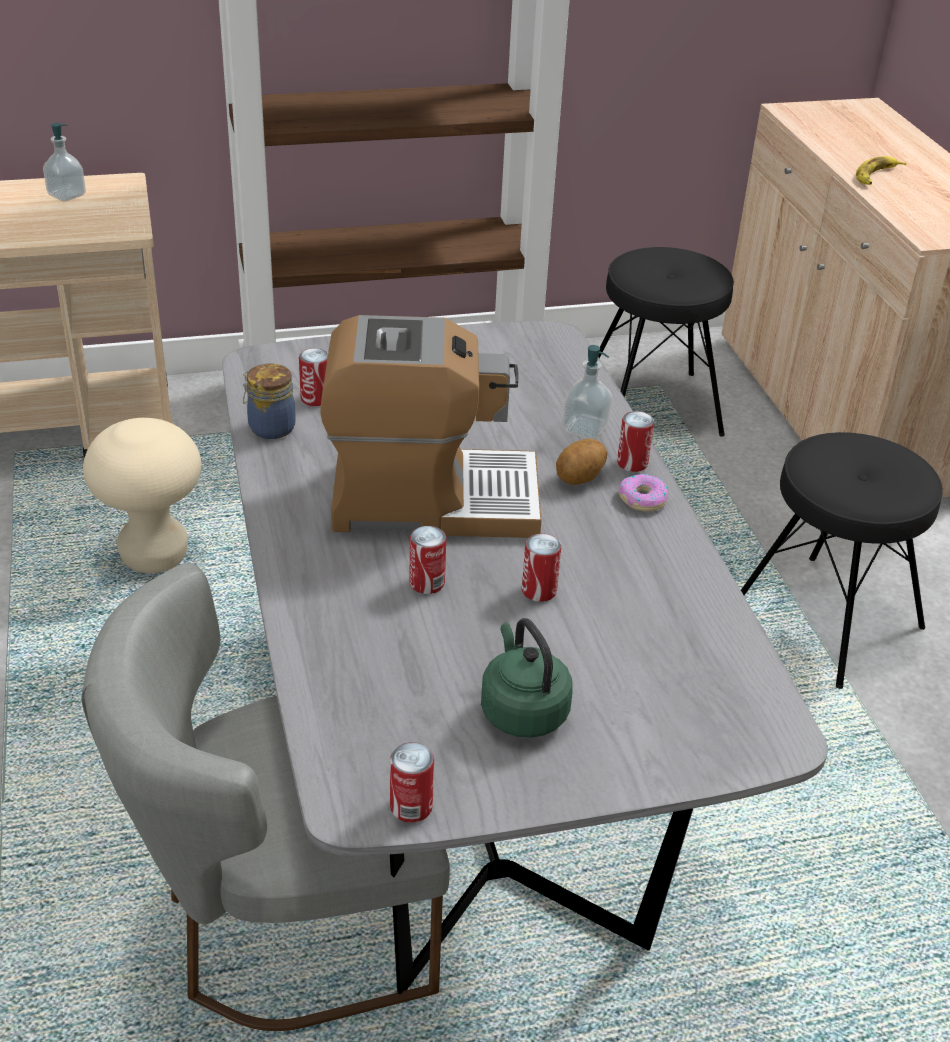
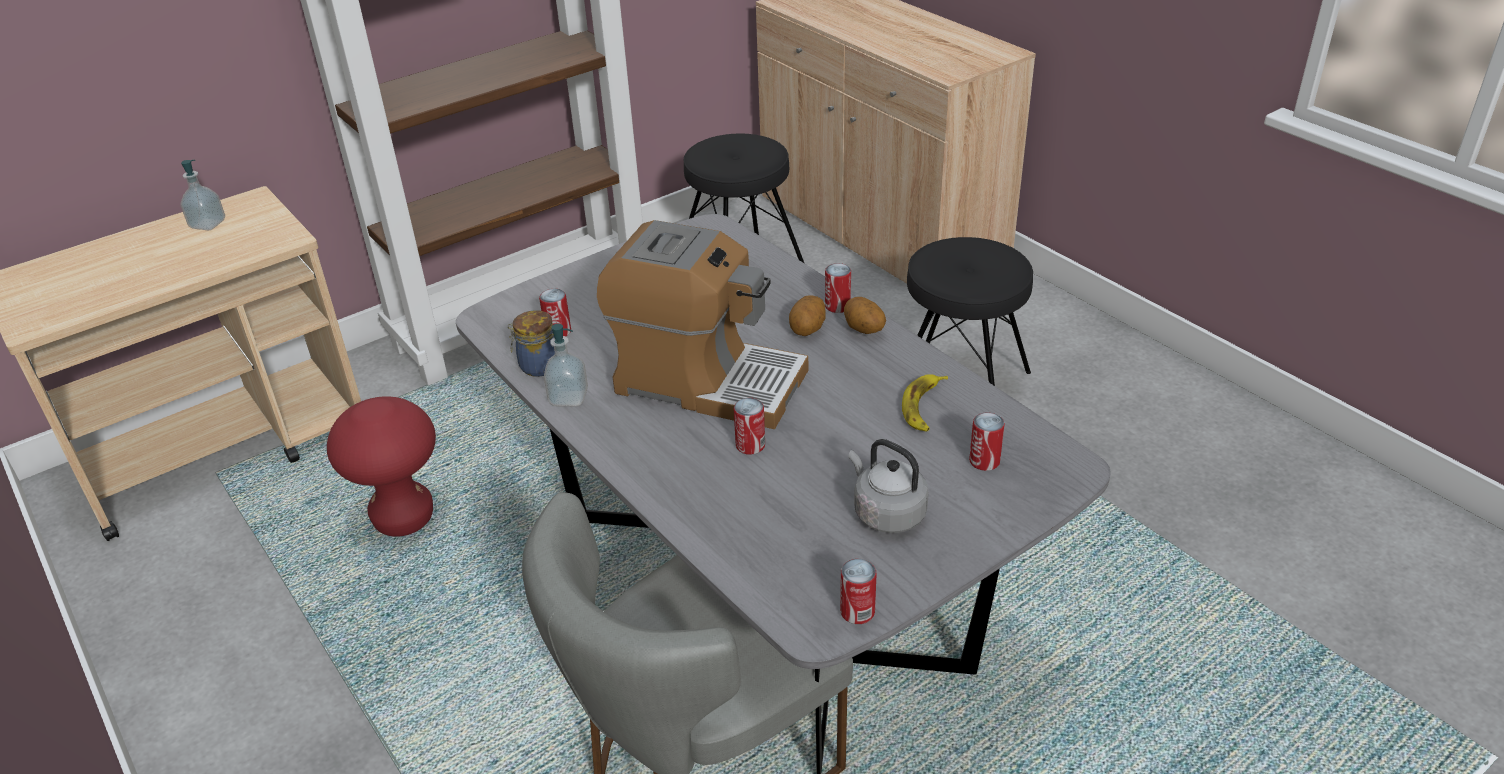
camera: 20 degrees left, 0 degrees up
beige stool [83,418,201,573] -> red stool [327,396,436,537]
coffee machine [320,315,542,538] -> coffee machine turned 45 degrees clockwise [597,220,808,429]
green kettle [481,618,573,738] -> grey kettle [849,439,929,533]
can [522,534,561,602] -> can moved to [969,412,1005,471]
soap dispenser [563,345,612,439] -> soap dispenser moved to [544,324,588,406]
donut [618,474,669,512] -> potato [844,297,886,334]
banana [856,156,906,185] -> banana moved to [902,374,948,431]

